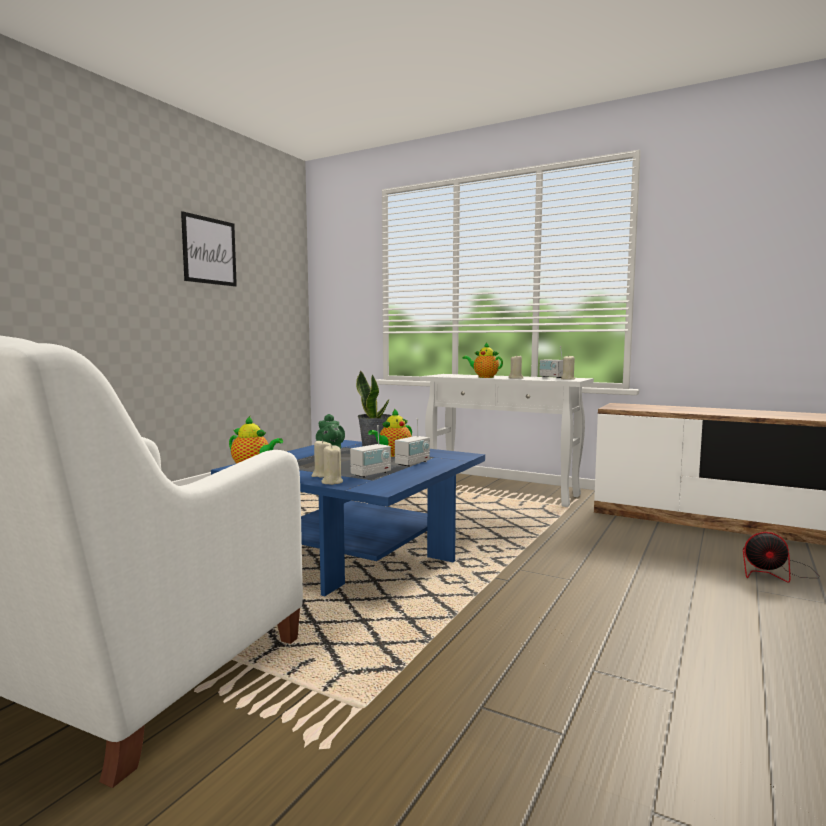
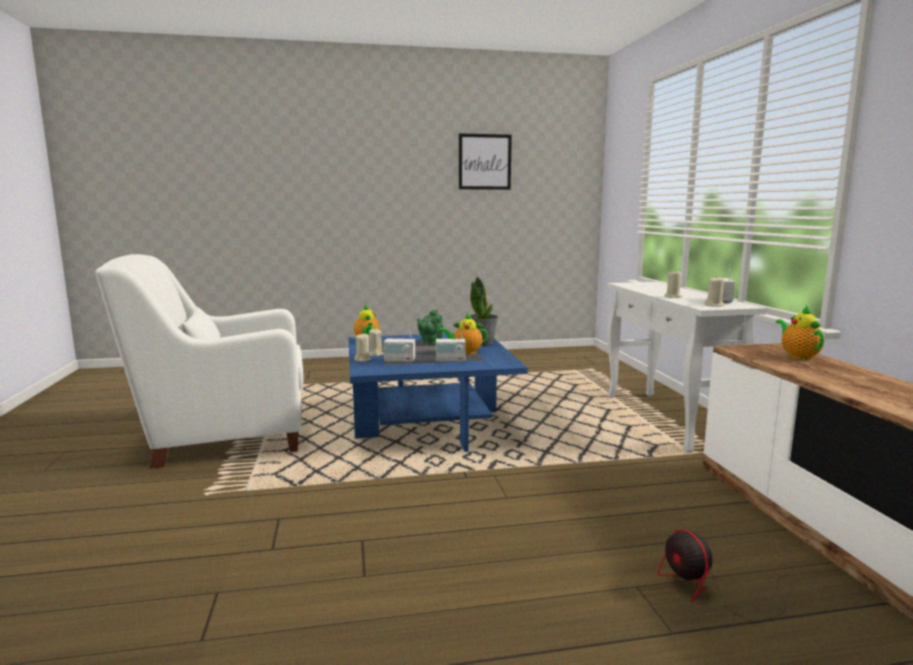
camera: 50 degrees right, 5 degrees up
teapot [463,342,503,378] -> teapot moved to [776,305,825,360]

